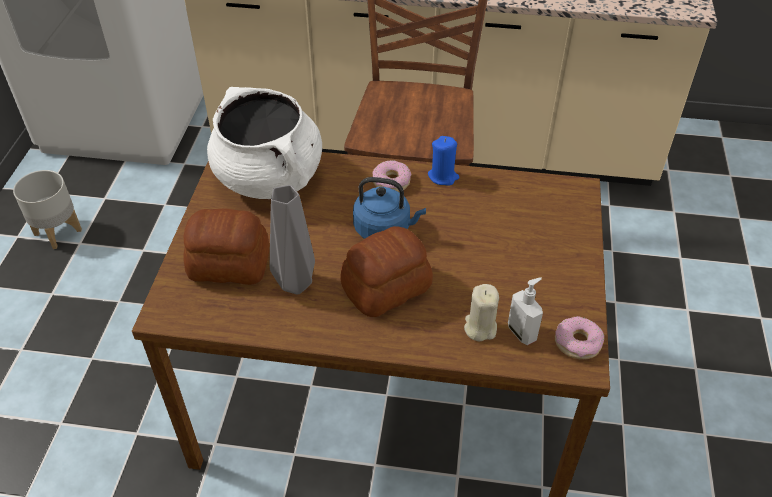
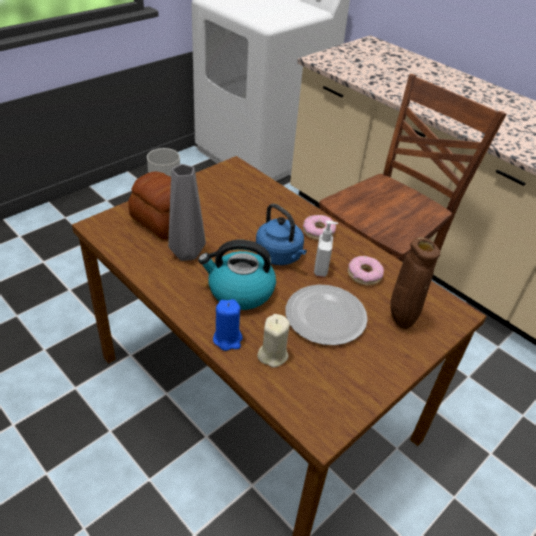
camera: 35 degrees right, 5 degrees down
white cooking pot [207,87,322,199] -> none
bread [340,226,433,317] -> kettle [198,240,276,310]
blue candle [428,136,459,186] -> blue candle moved to [213,299,243,351]
soap dispenser [508,277,543,345] -> soap dispenser moved to [314,220,338,277]
donut [555,316,604,360] -> donut moved to [348,256,384,286]
none -> plate [286,285,368,345]
none -> brown vase [390,237,440,329]

